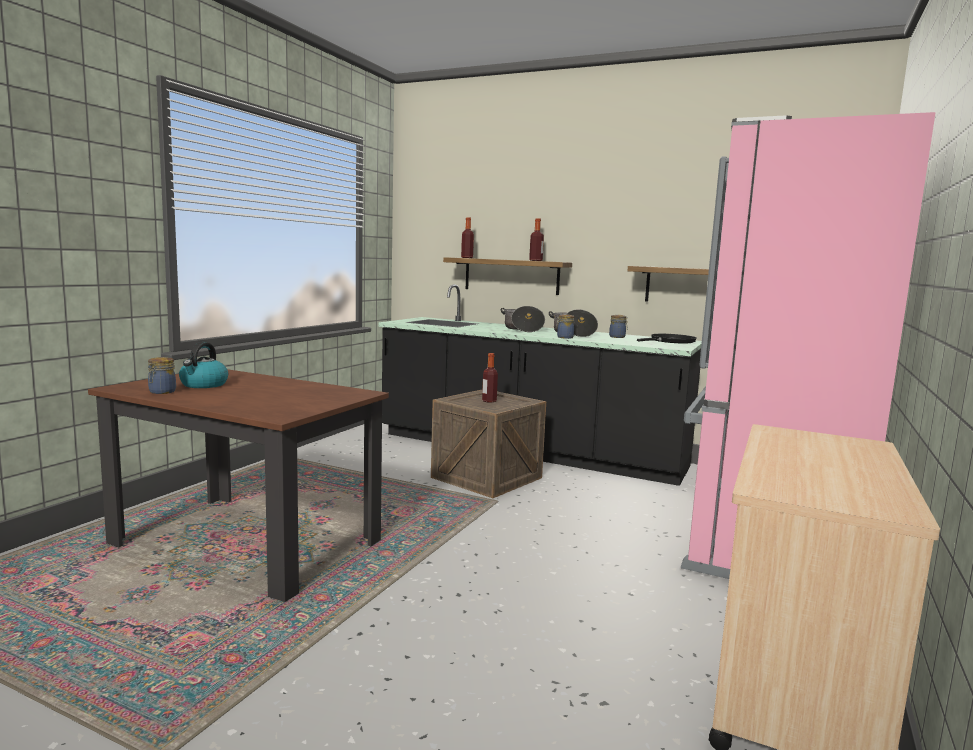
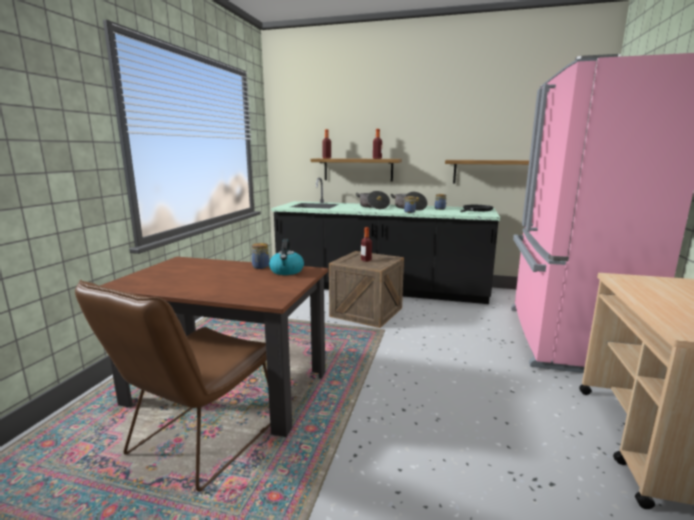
camera: 10 degrees left, 5 degrees up
jar [148,357,176,394] -> jar moved to [252,243,270,269]
kettle [179,342,228,388] -> kettle moved to [269,239,304,275]
none -> brown chair [75,280,270,492]

